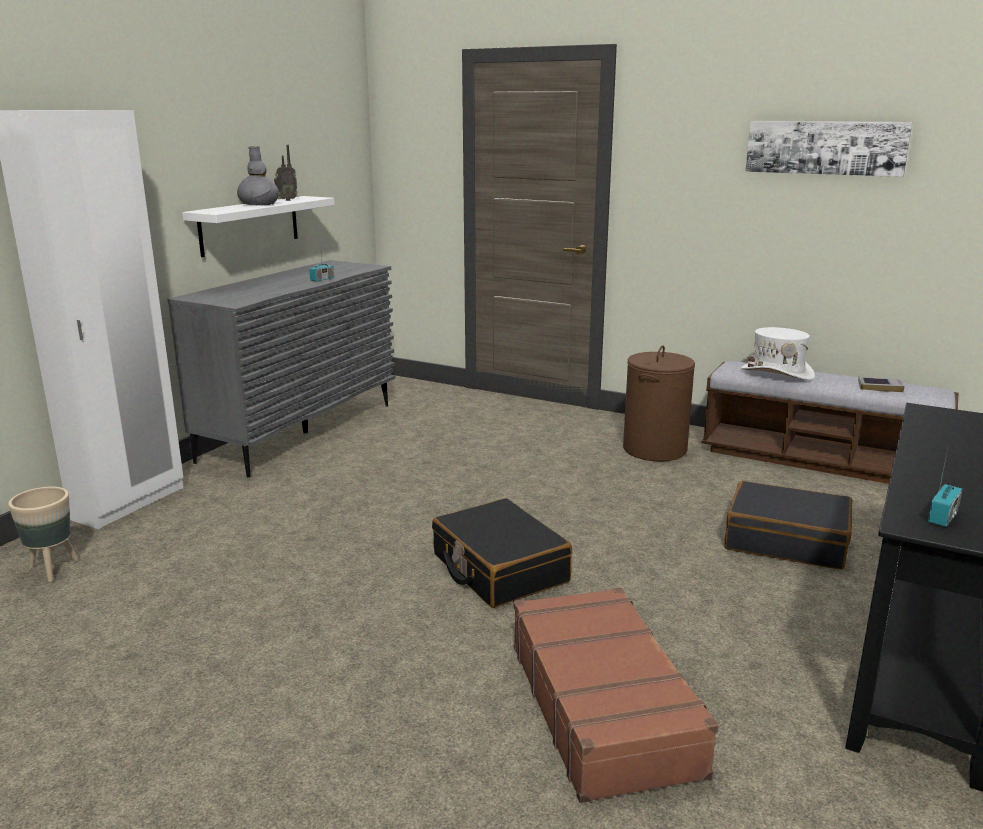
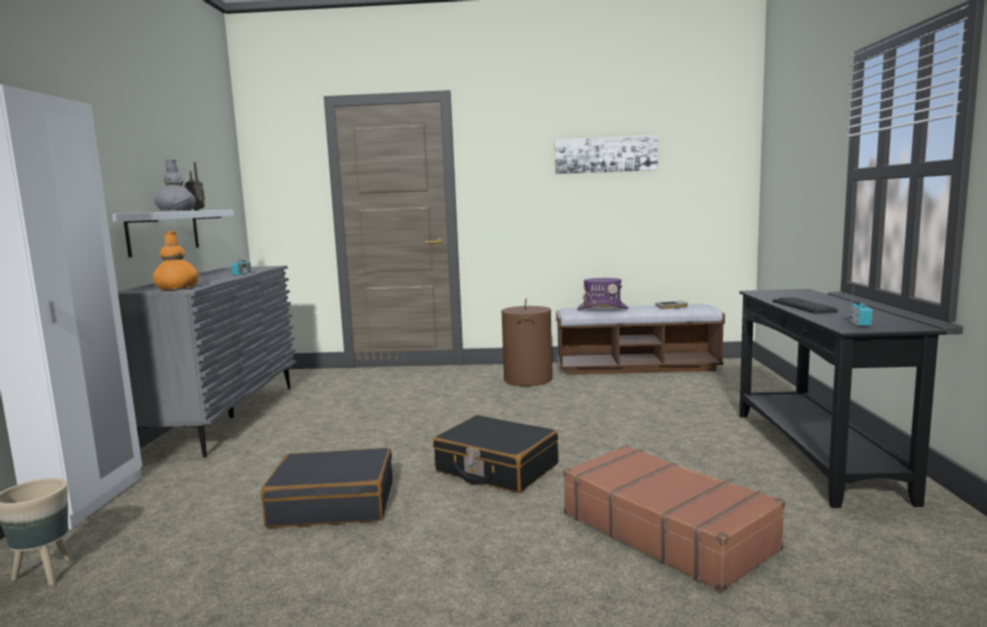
camera: 25 degrees left, 10 degrees down
black suitcase [724,481,852,570] -> black suitcase moved to [261,448,393,528]
white hat [741,327,815,380] -> purple hat [577,278,629,310]
none -> orange vase [153,231,199,290]
none -> keyboard [773,297,838,314]

